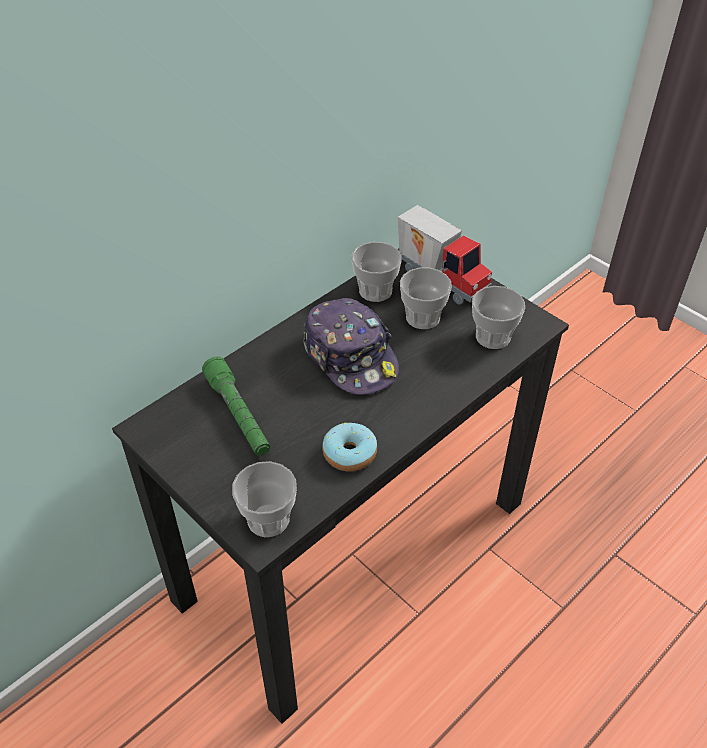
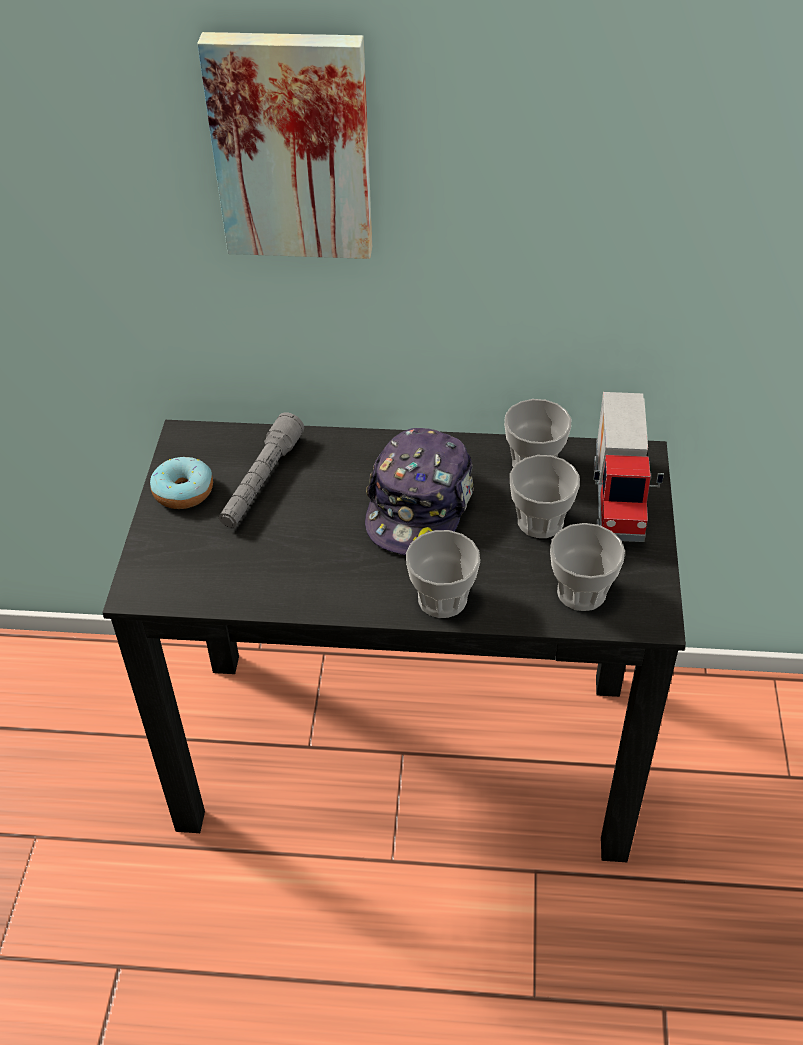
camera: 50 degrees right, 0 degrees up
green flashlight [202,356,270,456] -> grey flashlight [219,412,304,528]
cup [232,461,297,537] -> cup moved to [406,530,480,618]
donut [322,423,377,472] -> donut moved to [150,457,213,509]
none -> picture [197,32,372,259]

